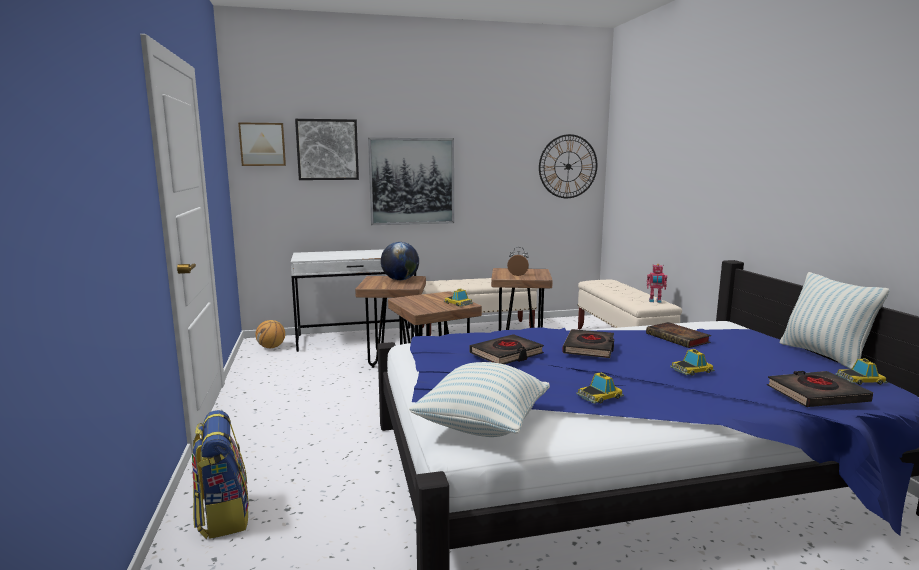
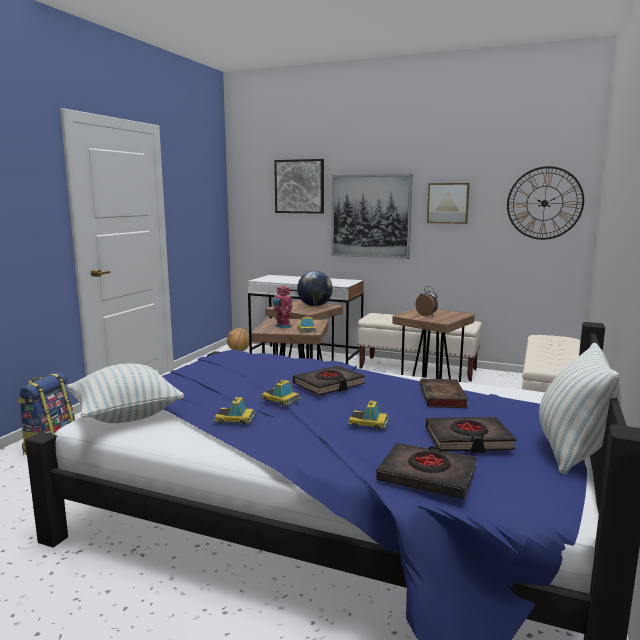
camera: 35 degrees right, 0 degrees up
picture [238,122,286,166] -> picture moved to [427,183,470,224]
black book [469,334,544,364] -> black book moved to [425,417,517,453]
toy robot [647,264,667,303] -> toy robot moved to [273,285,293,329]
toy car [835,358,888,385] -> toy car moved to [260,379,301,406]

